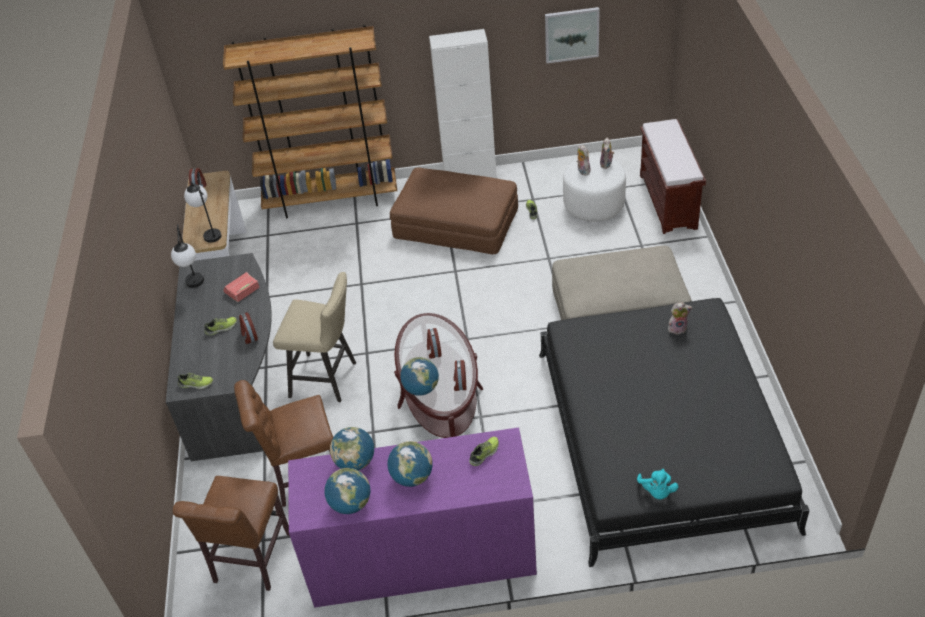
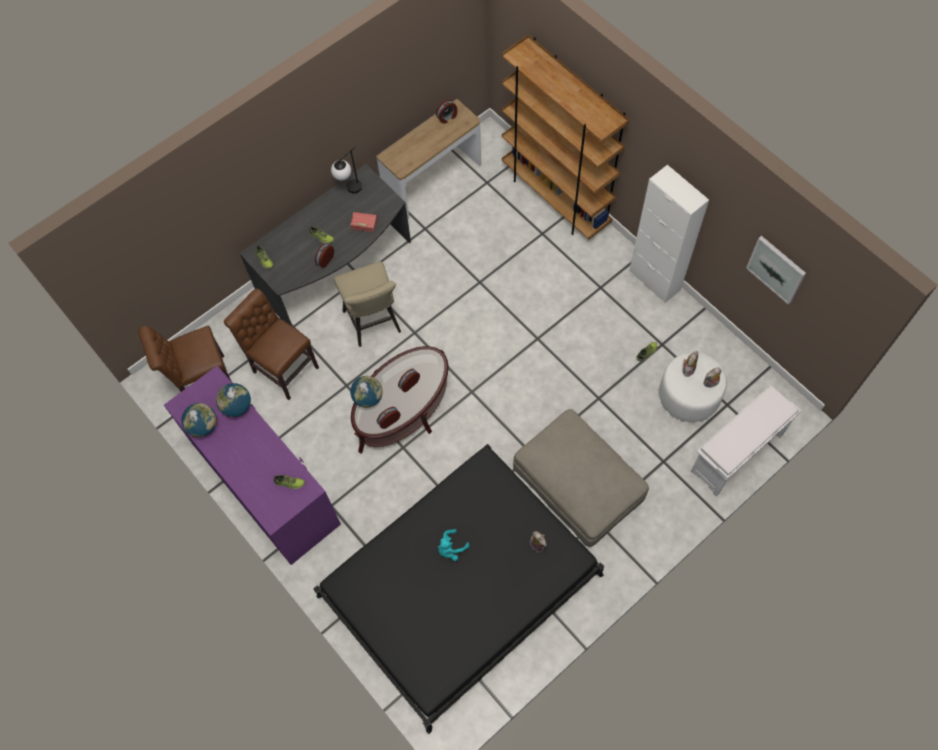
camera: 55 degrees right, 20 degrees up
table lamp [184,181,221,243] -> none
globe [388,441,433,487] -> none
brown ottoman [390,167,518,254] -> none
turquoise plush toy [637,469,678,500] -> turquoise plush toy moved to [438,529,470,561]
brown bench [640,119,706,234] -> white bench [690,385,801,496]

